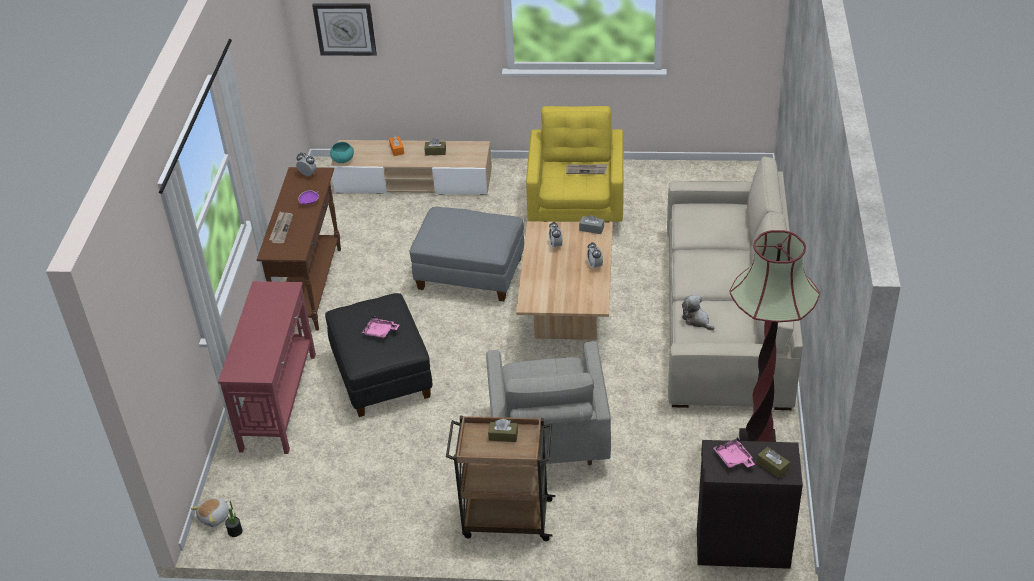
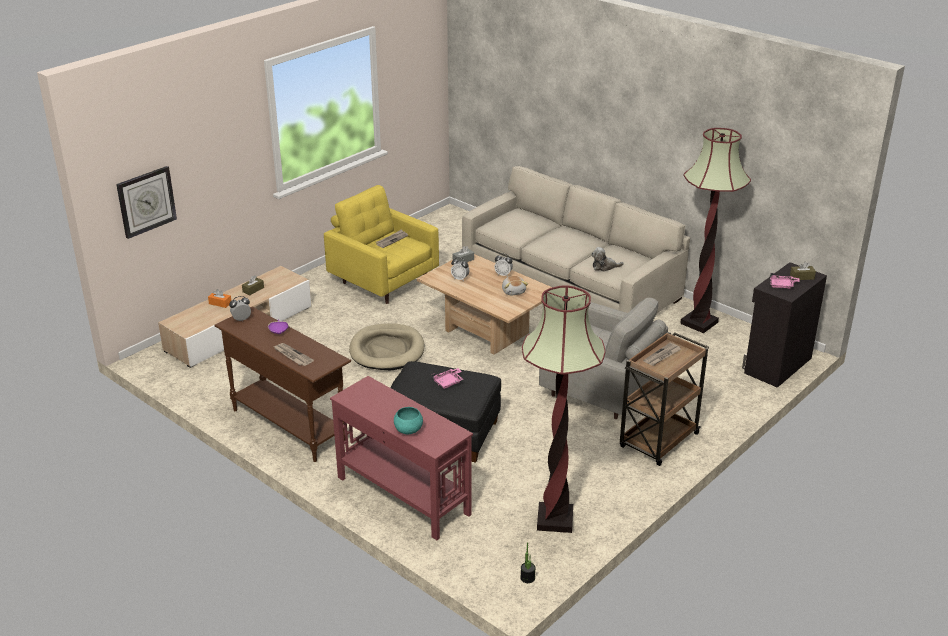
camera: 55 degrees left, 10 degrees down
plush toy [191,498,229,527] -> plush toy moved to [502,276,528,295]
turquoise bowl [330,142,354,163] -> turquoise bowl moved to [394,407,423,434]
grey ottoman [410,207,524,301] -> beige dog bed [349,323,424,370]
brown tissue box [488,419,518,442] -> newspaper [643,343,681,366]
none -> floor lamp [522,285,606,533]

